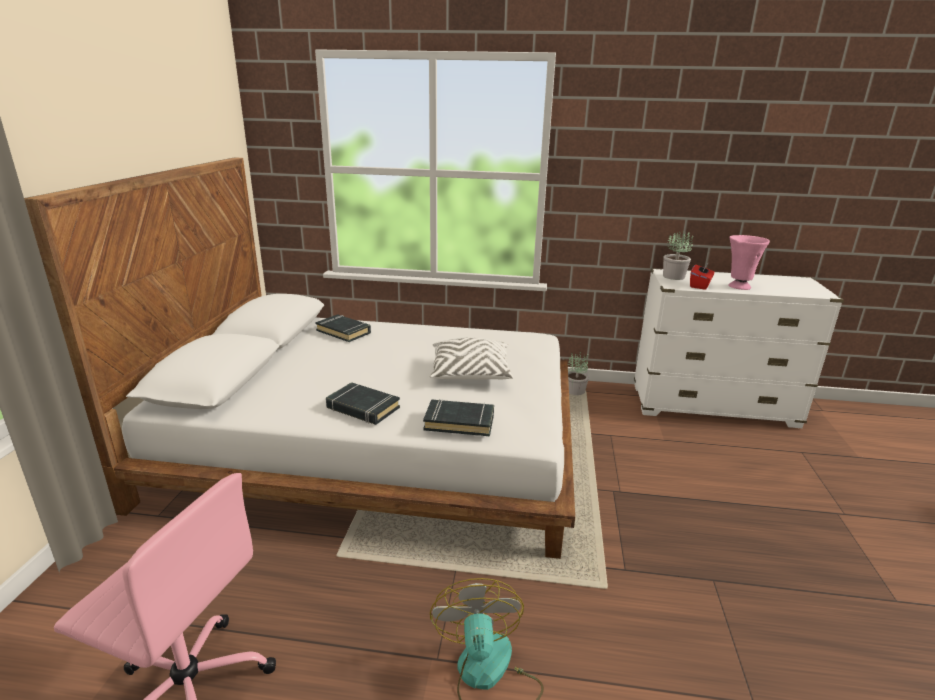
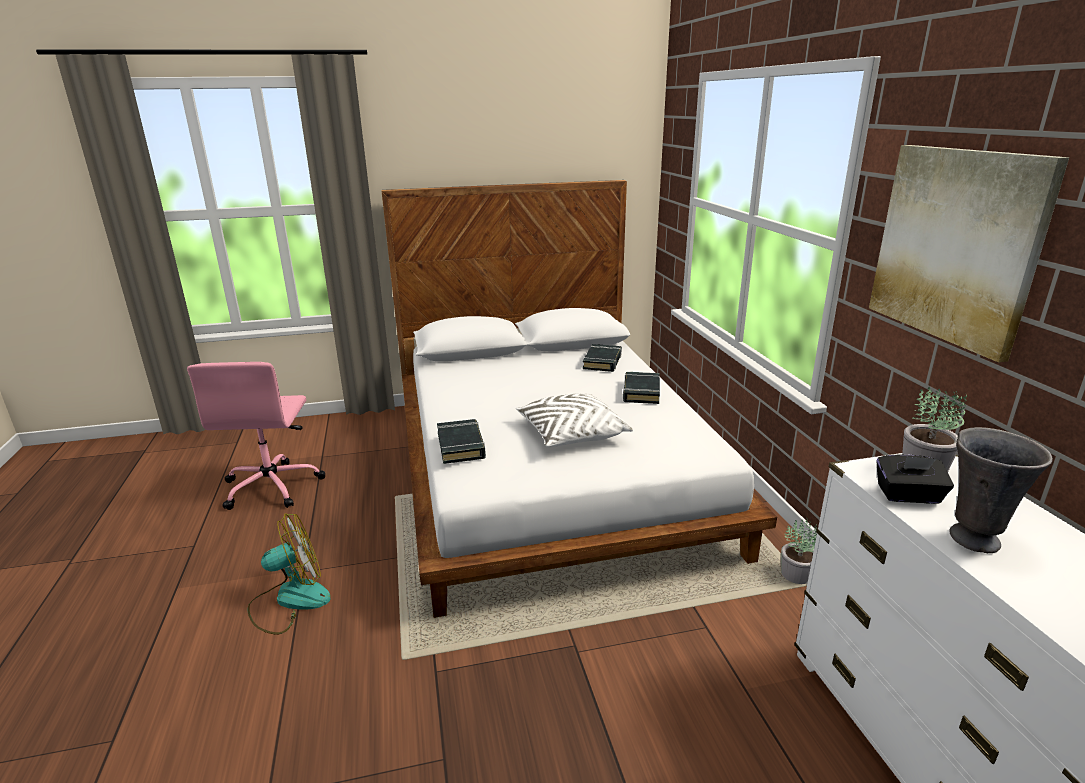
camera: 70 degrees right, 0 degrees up
black book [326,382,400,425] -> black book moved to [623,372,660,404]
red tissue box [690,261,714,290] -> black tissue box [877,455,954,504]
pink vase [728,235,770,290] -> grey vase [949,427,1053,553]
none -> picture [869,145,1069,362]

